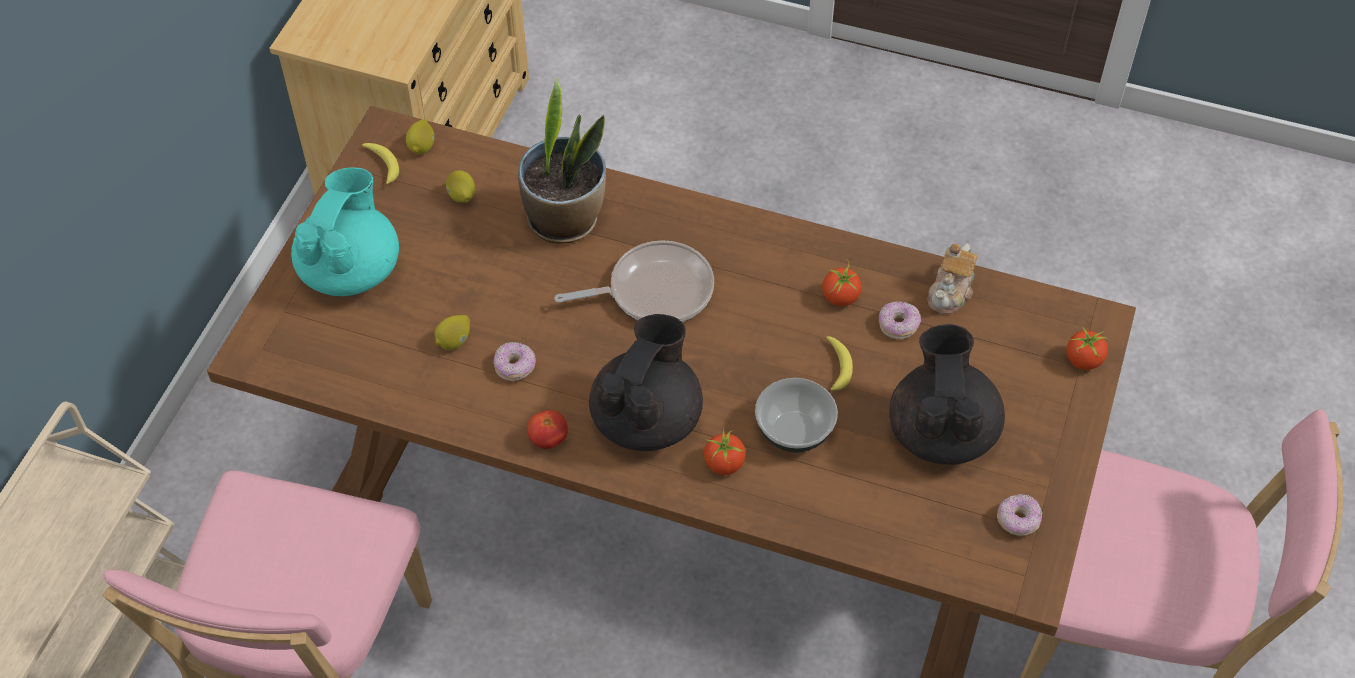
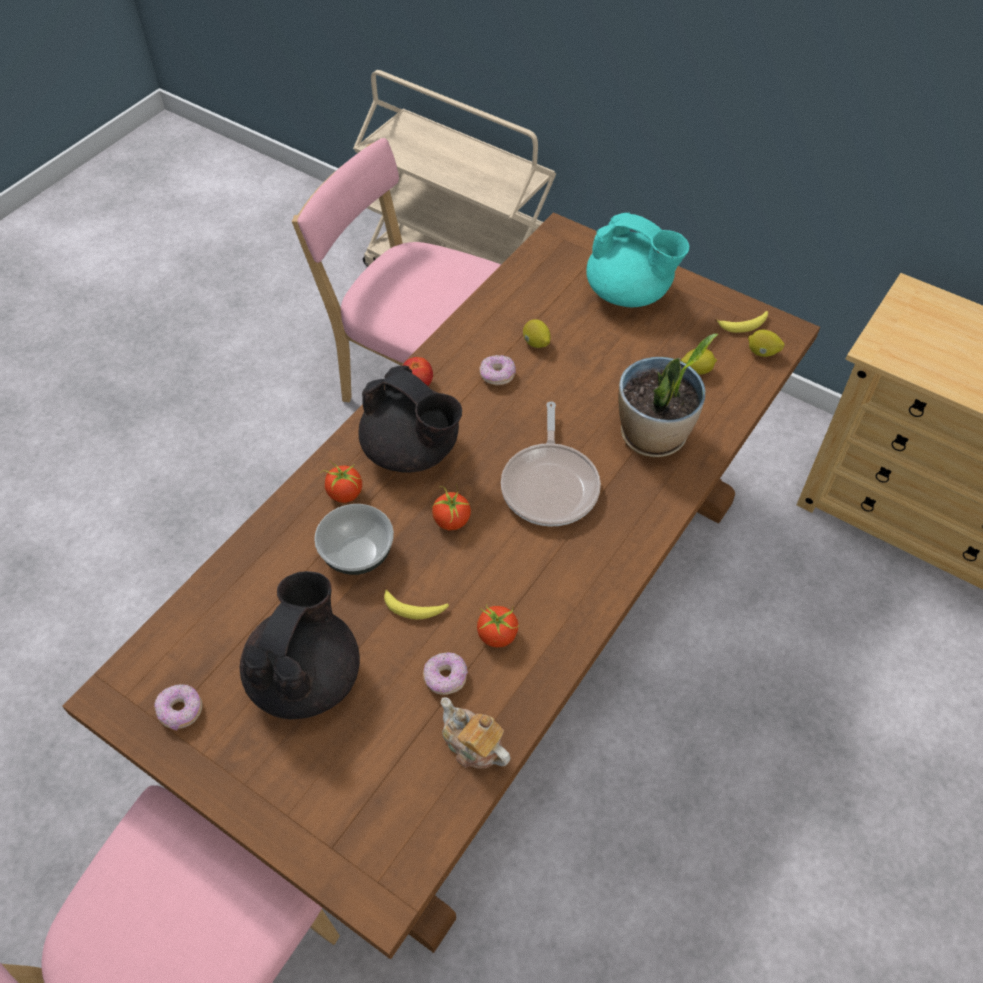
camera: 105 degrees right, 0 degrees up
black teapot [889,324,1005,465] -> black teapot turned 90 degrees counterclockwise [240,571,360,720]
tomato [1066,326,1109,370] -> tomato moved to [432,483,471,530]

